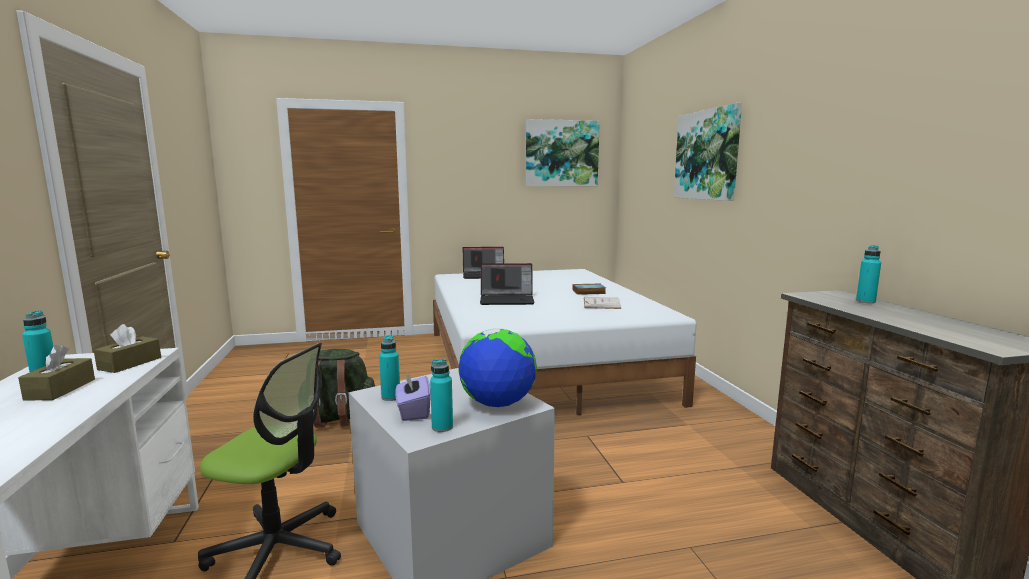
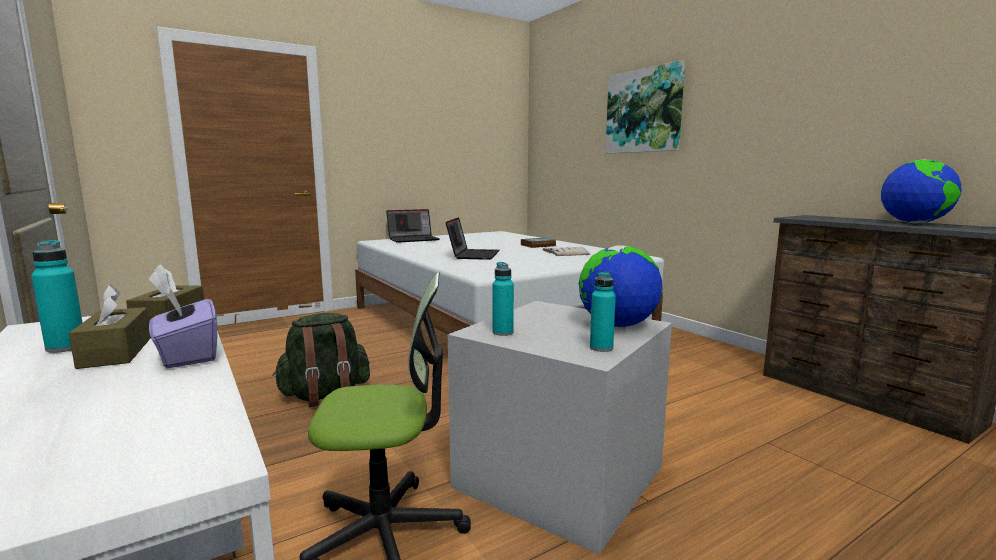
camera: 20 degrees left, 0 degrees up
purple tissue box [395,371,431,421] -> purple tissue box moved to [149,288,218,368]
laptop [480,263,535,305] -> laptop turned 60 degrees counterclockwise [445,217,499,260]
picture [526,119,600,186] -> none
turquoise bottle [856,245,881,303] -> none
none -> globe [881,159,961,224]

